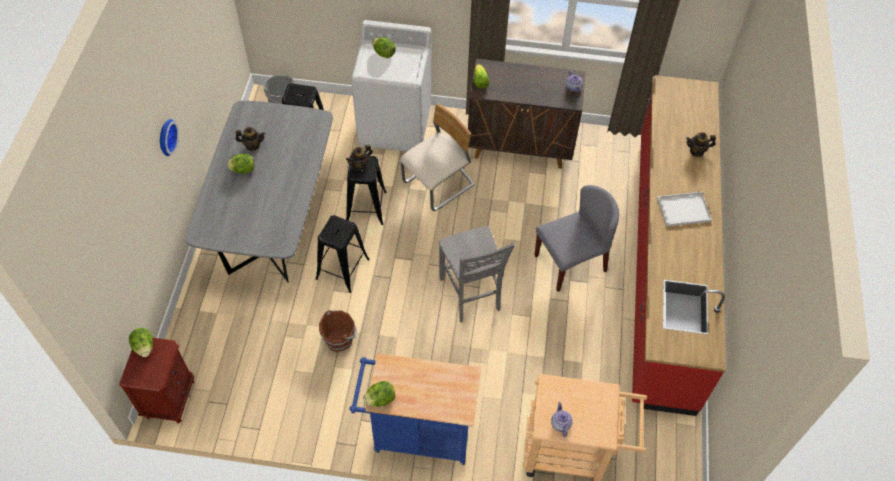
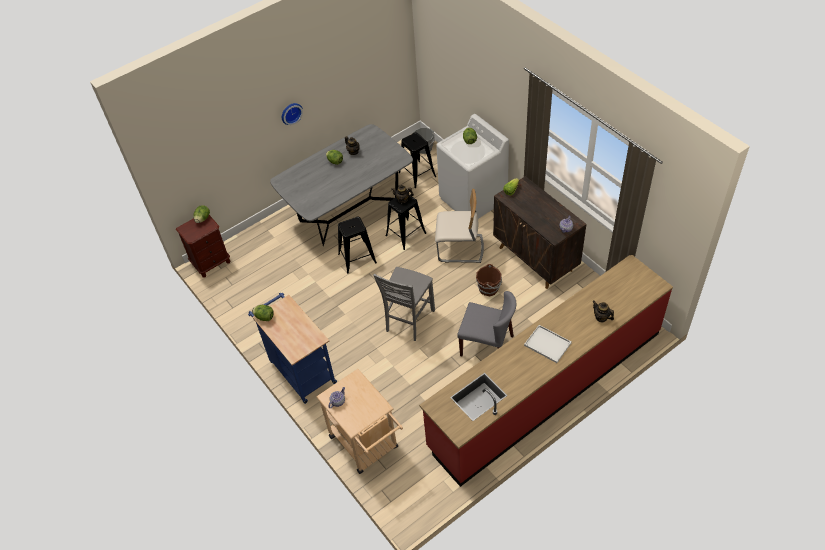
camera: 50 degrees right, 5 degrees down
brown bucket [319,310,357,352] -> brown bucket moved to [476,264,502,296]

